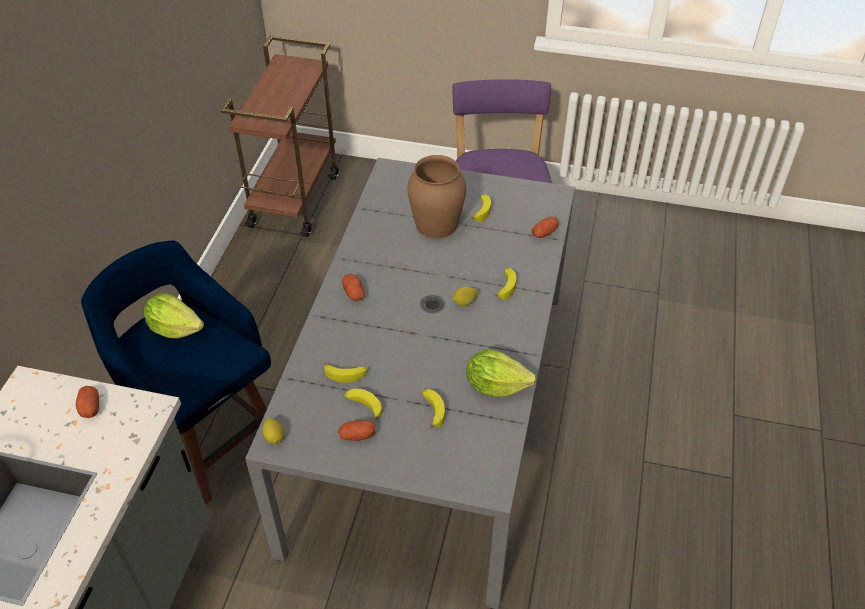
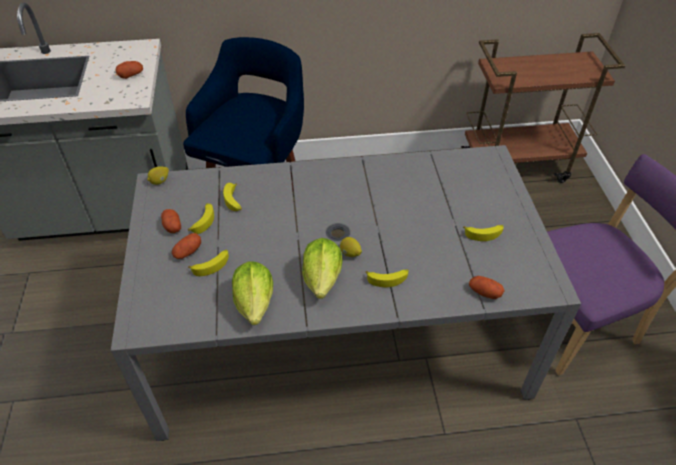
camera: 70 degrees right, 0 degrees up
lettuce [144,293,204,338] -> lettuce moved to [302,238,343,299]
potato [342,274,365,301] -> potato moved to [172,233,201,259]
brown vase [407,155,466,239] -> none

